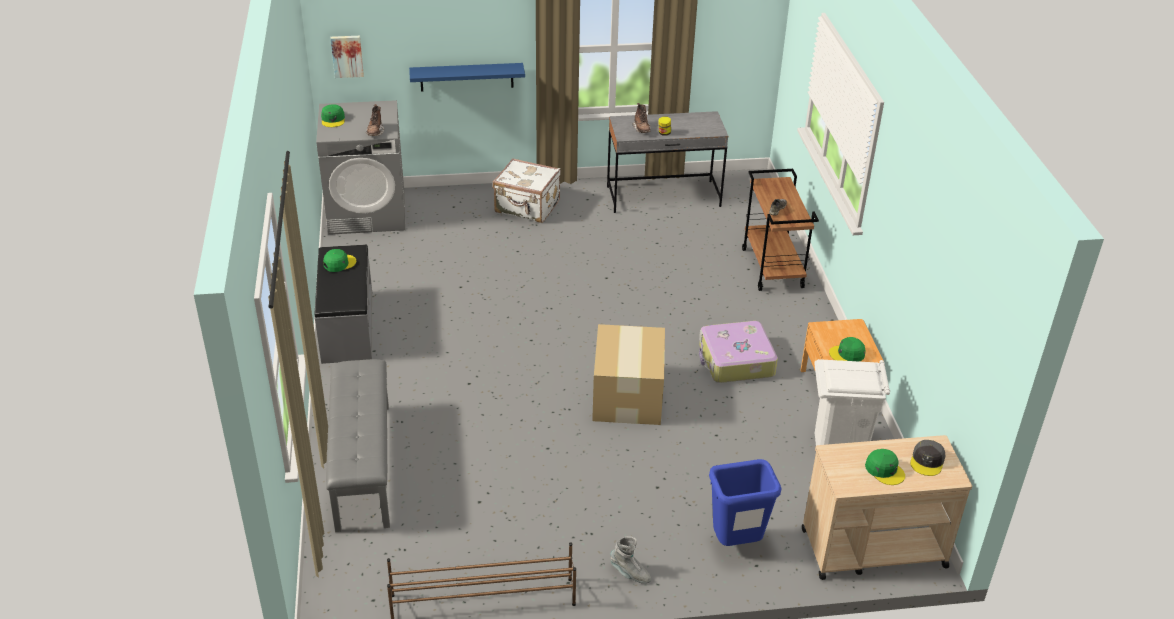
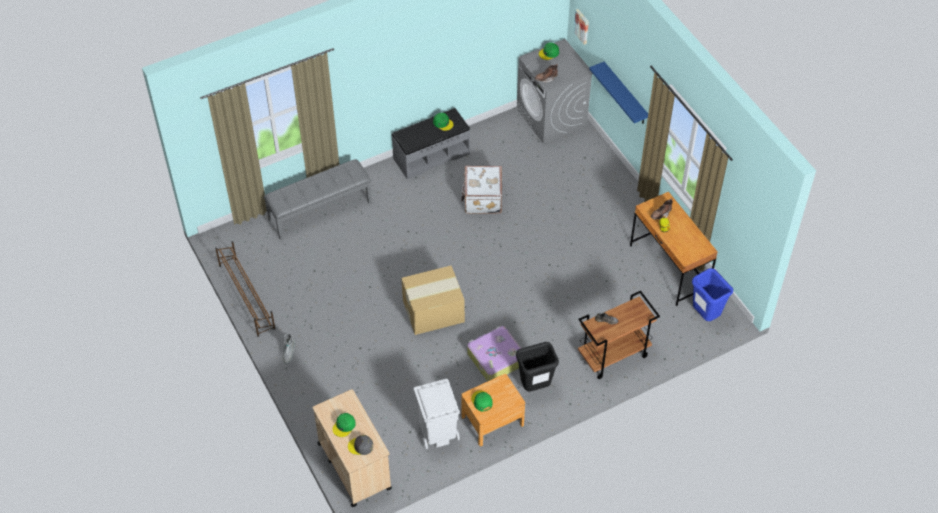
camera: 70 degrees right, 15 degrees up
white suitcase [493,158,561,223] -> white suitcase moved to [461,166,502,214]
grey desk [607,111,728,213] -> brown desk [630,192,718,306]
blue trash can [709,459,781,546] -> blue trash can moved to [692,268,733,321]
none -> black trash can [516,342,559,392]

